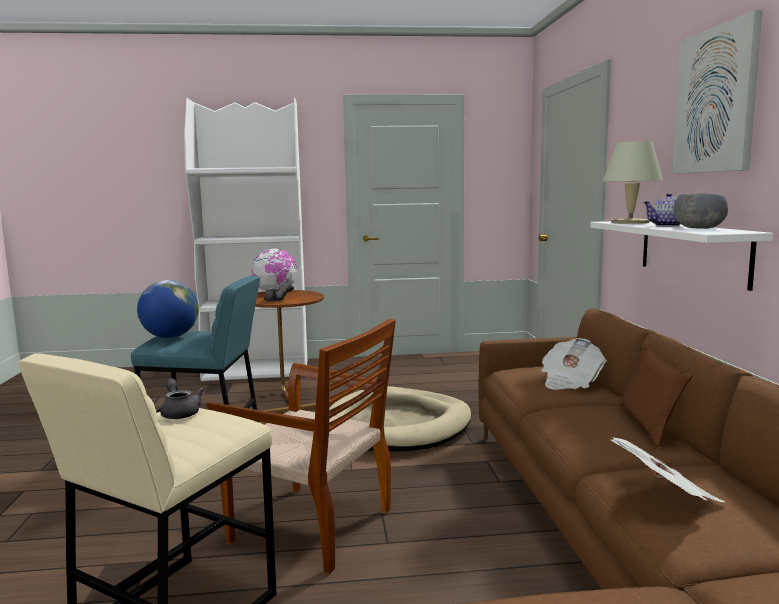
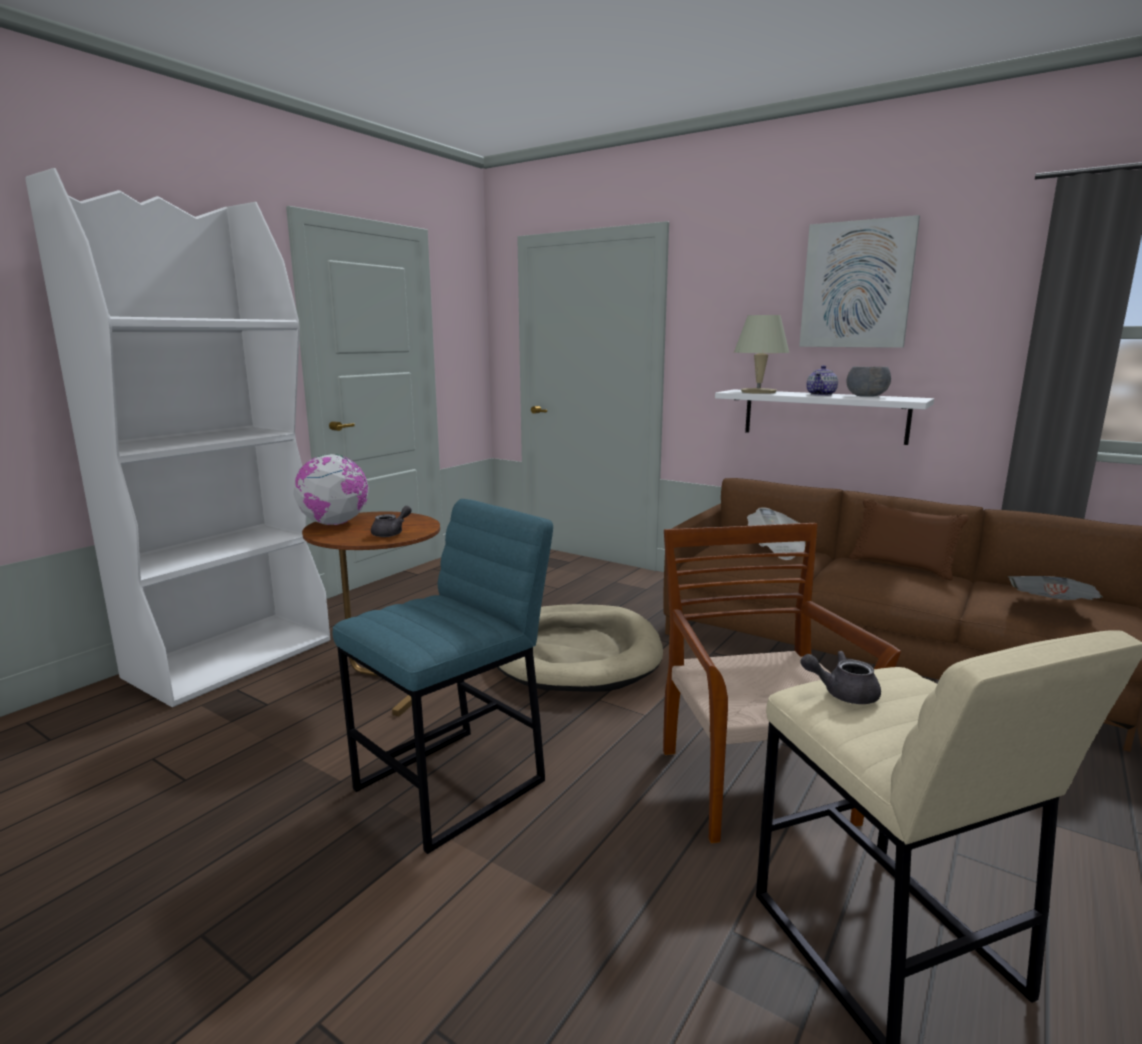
camera: 50 degrees left, 5 degrees up
globe [137,280,199,338] -> none
brown armchair [206,318,396,574] -> brown armchair turned 75 degrees counterclockwise [663,523,901,843]

